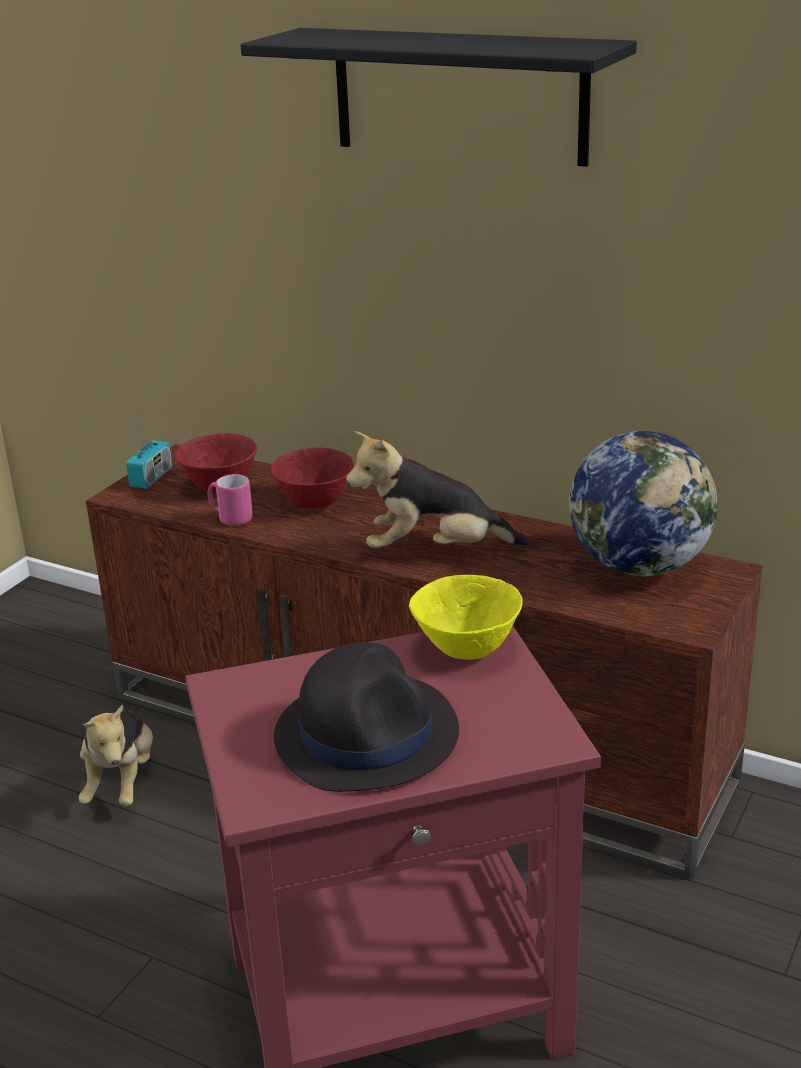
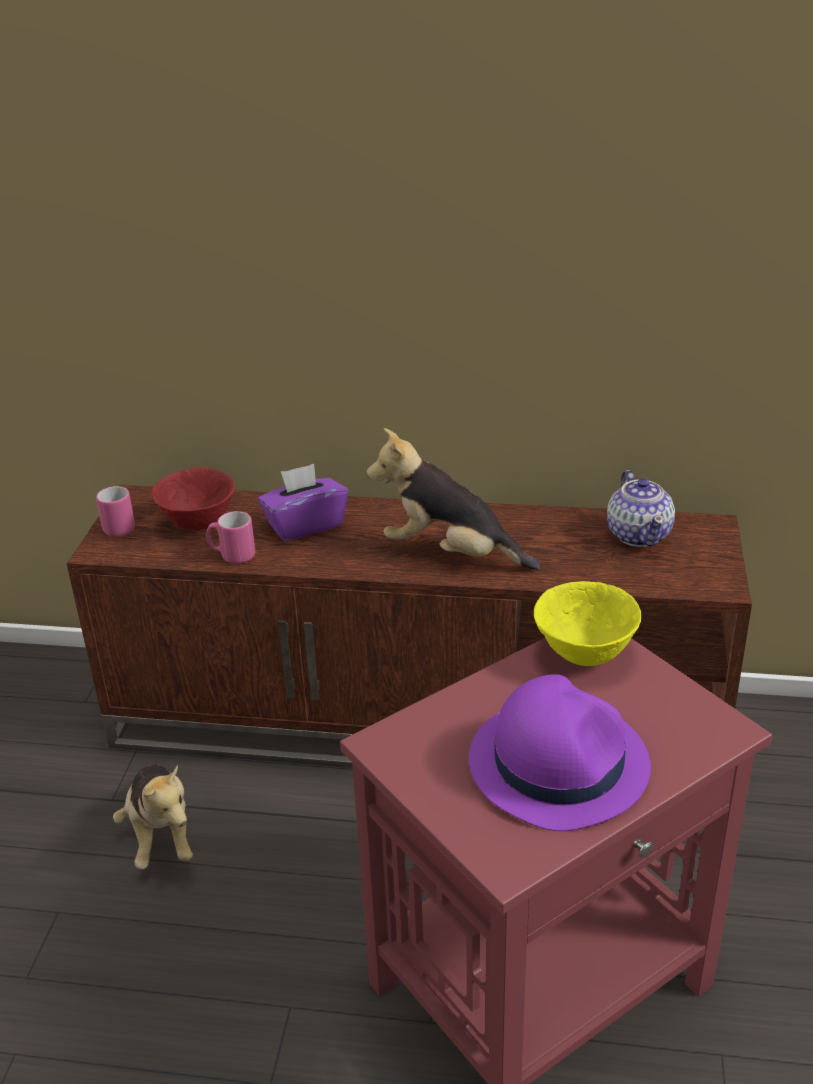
camera: 20 degrees left, 5 degrees up
radio [126,399,172,489] -> pink mug [96,486,135,537]
black shelf [240,28,637,167] -> none
red bowl [270,448,354,509] -> purple tissue box [258,464,349,542]
black hat [274,642,459,792] -> purple hat [469,674,651,831]
plush toy [346,431,529,548] -> plush toy turned 45 degrees clockwise [367,428,540,570]
globe [569,431,718,576] -> teapot [607,470,675,547]

